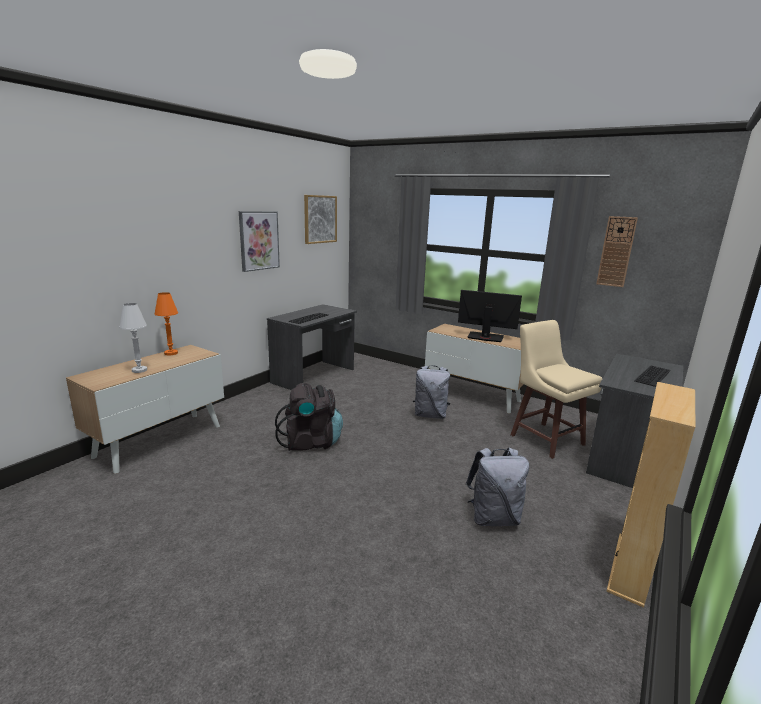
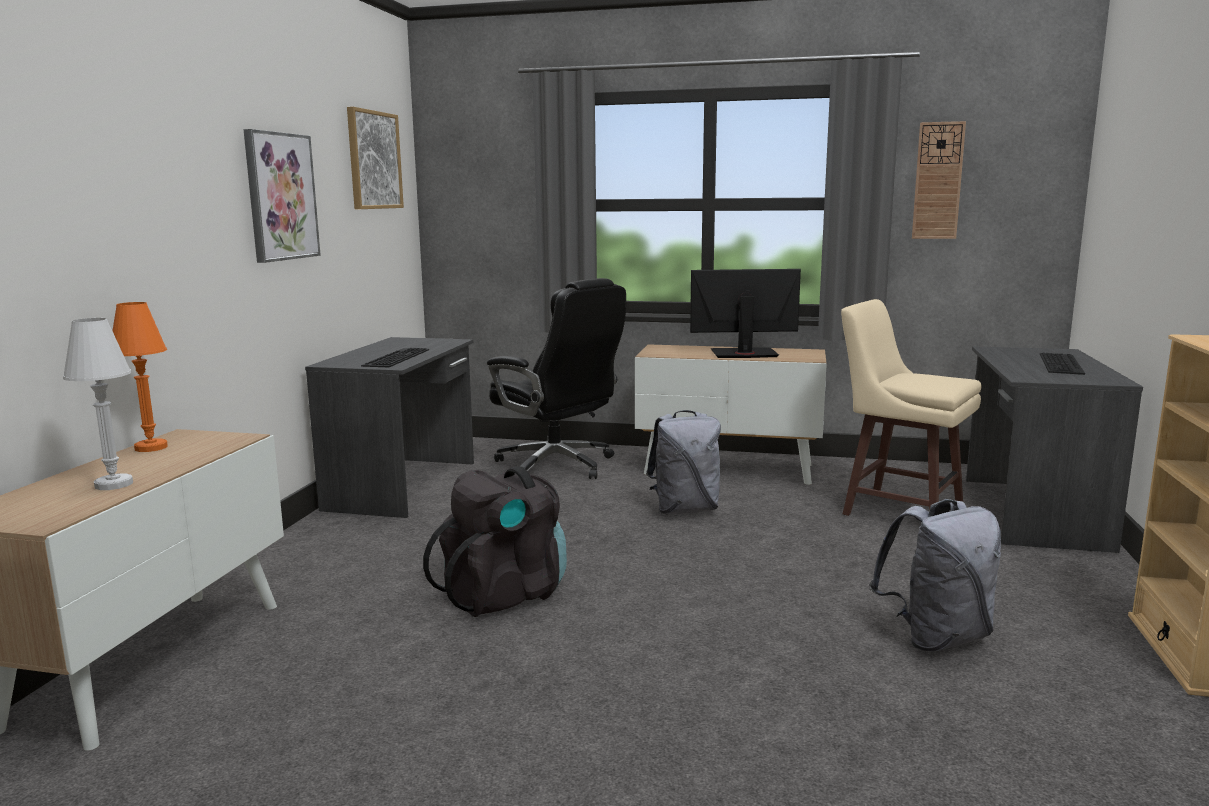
camera: 20 degrees left, 5 degrees down
none -> black office chair [487,278,626,479]

